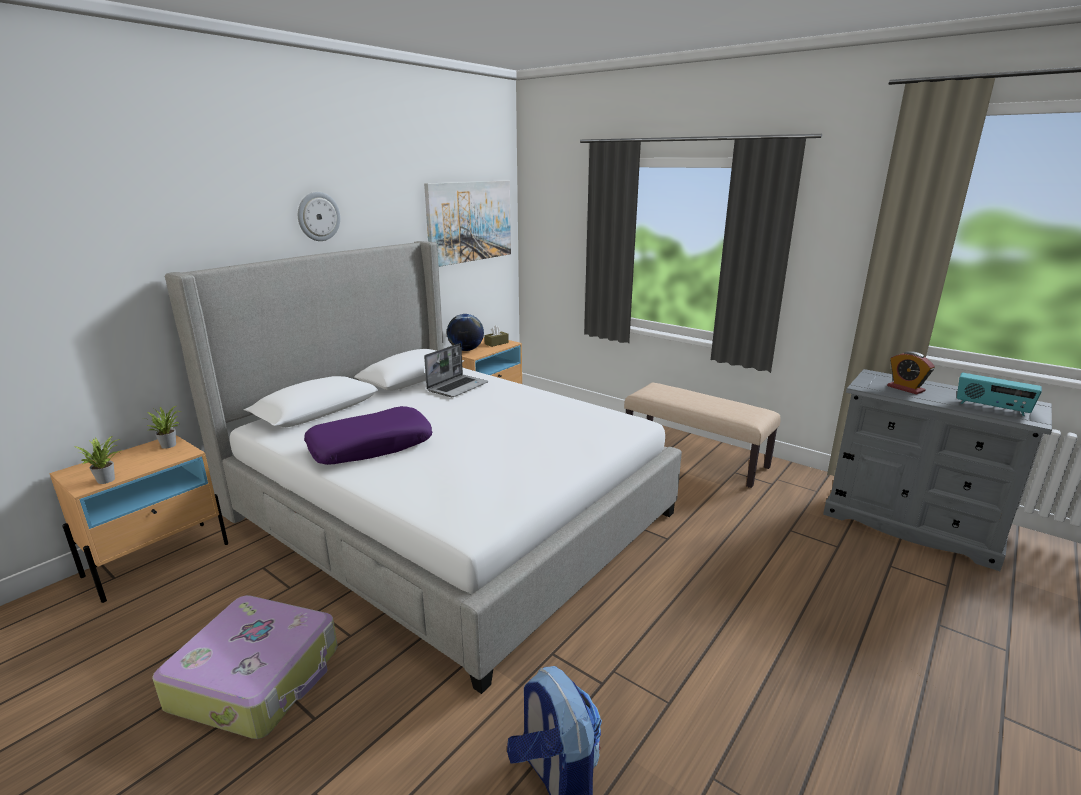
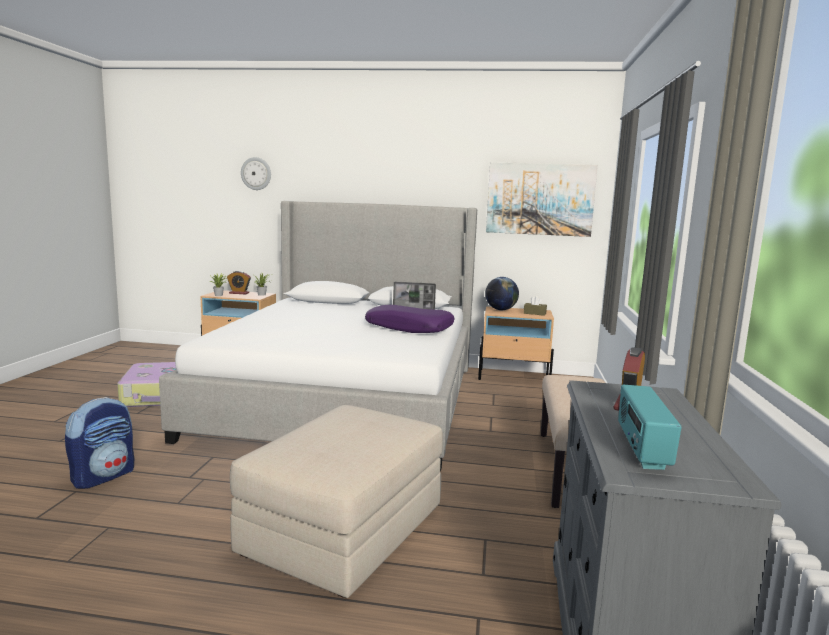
camera: 60 degrees right, 10 degrees down
wall clock [298,192,340,241] -> wall clock moved to [241,157,271,190]
purple pillow [304,406,432,465] -> purple pillow moved to [365,305,455,333]
none -> alarm clock [227,271,251,294]
none -> beige ottoman [230,405,443,598]

